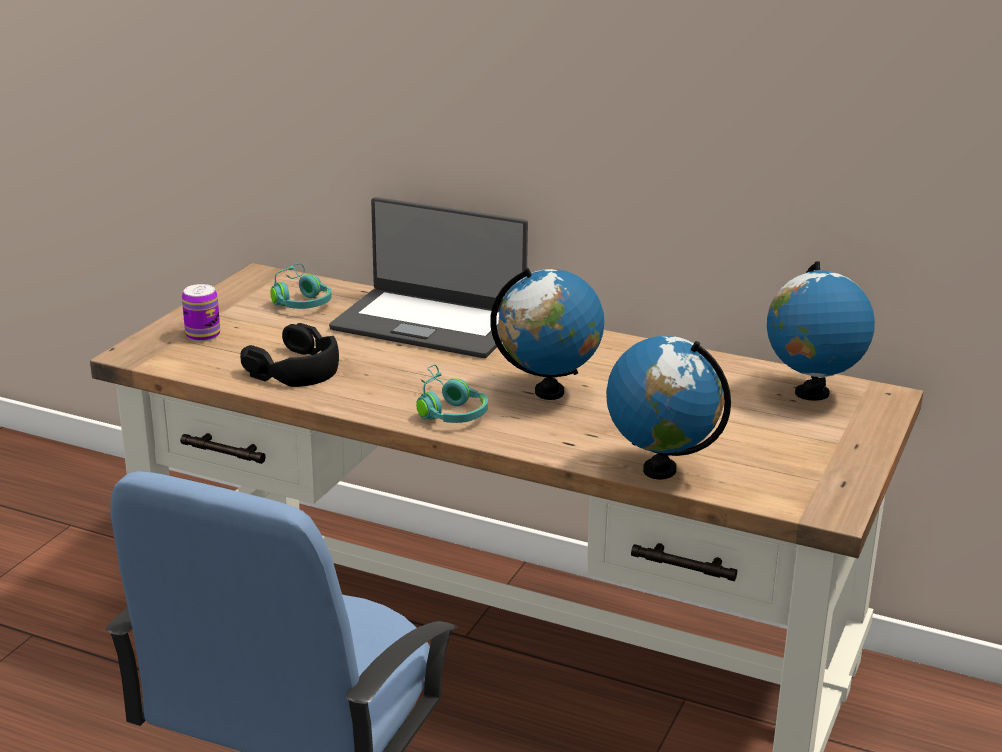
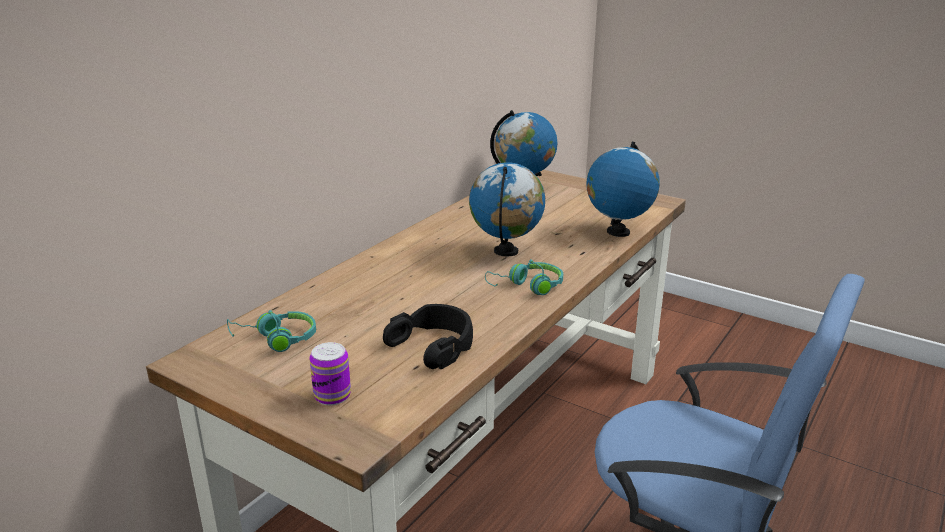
camera: 80 degrees left, 0 degrees up
laptop [329,197,528,358] -> none

